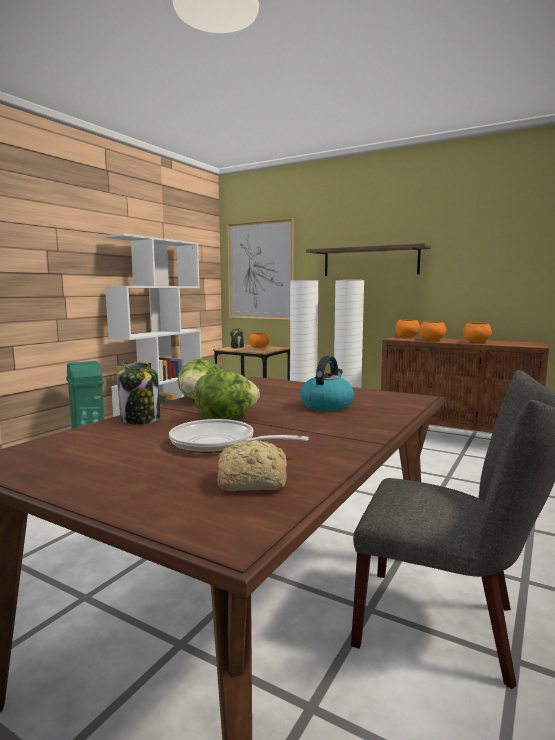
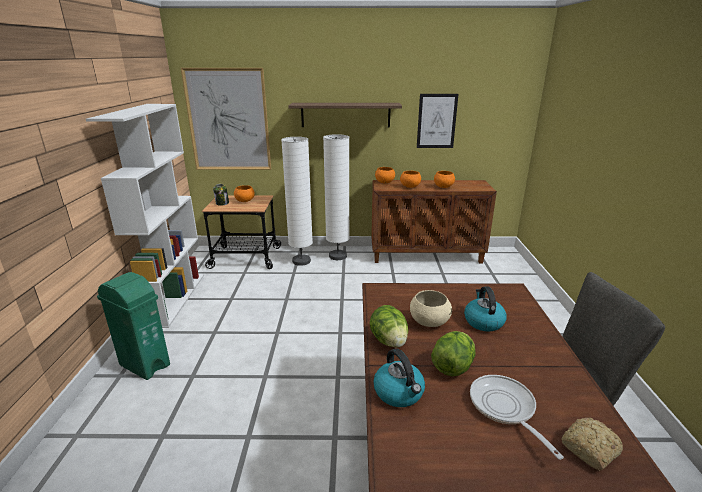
camera: 30 degrees left, 15 degrees up
jar [117,363,160,425] -> kettle [373,348,425,407]
frying pan [169,419,309,453] -> frying pan turned 75 degrees clockwise [470,375,564,460]
none -> beige bowl [410,290,452,327]
none -> picture [417,94,458,148]

